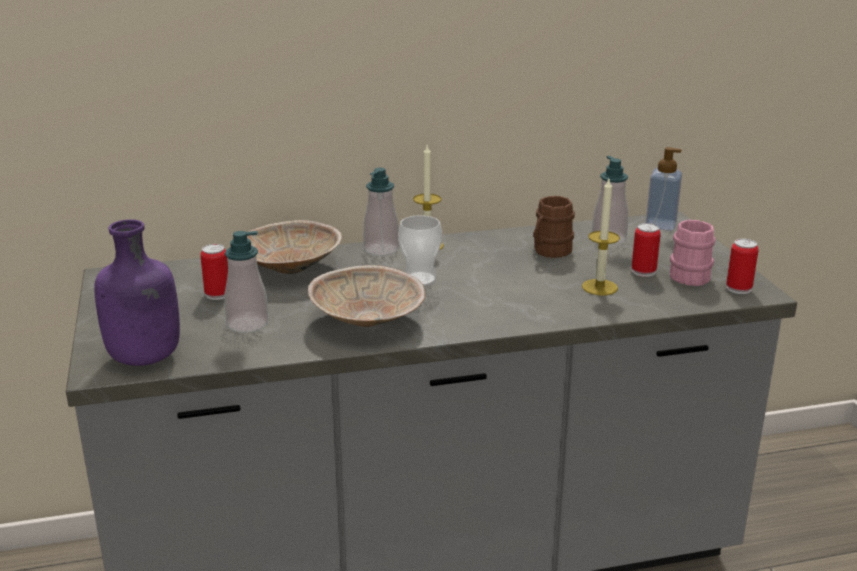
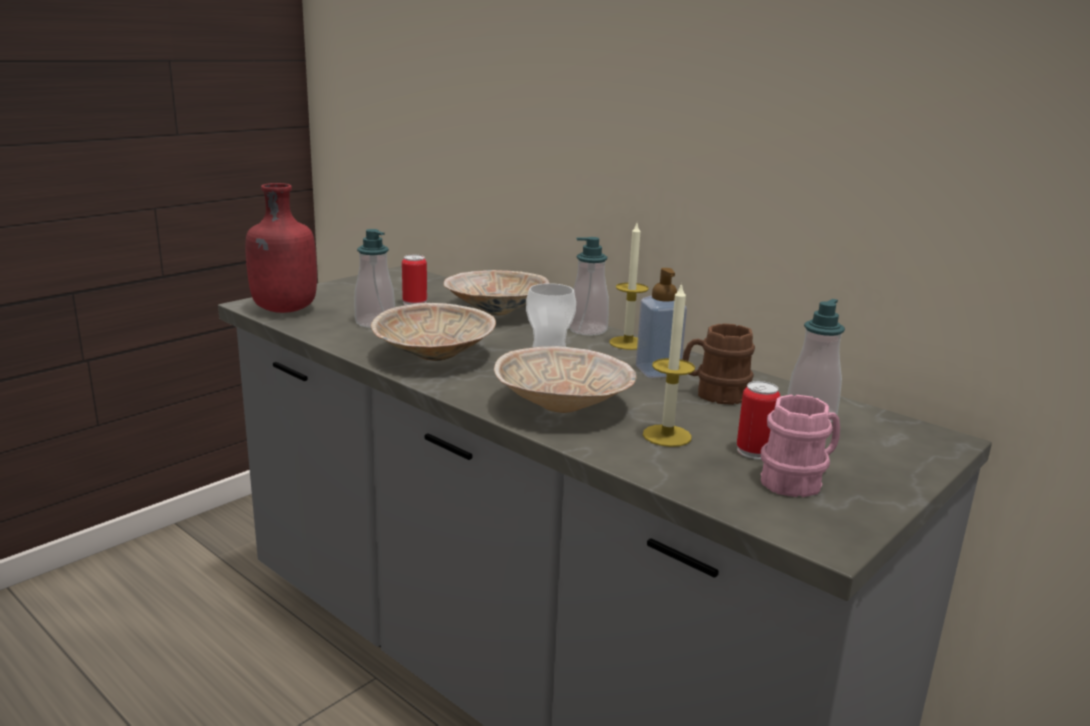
camera: 55 degrees right, 5 degrees down
purple bottle [95,219,180,366] -> red bottle [245,183,317,313]
soap dispenser [646,147,682,231] -> soap dispenser moved to [636,268,687,378]
can [726,239,759,294] -> none
none -> beige bowl [494,346,637,413]

